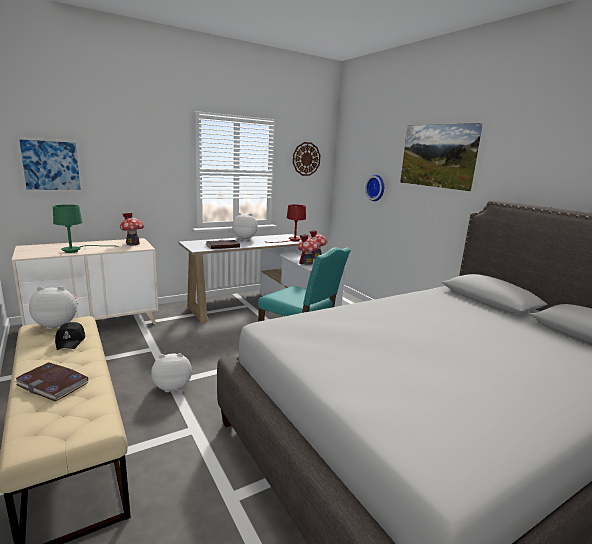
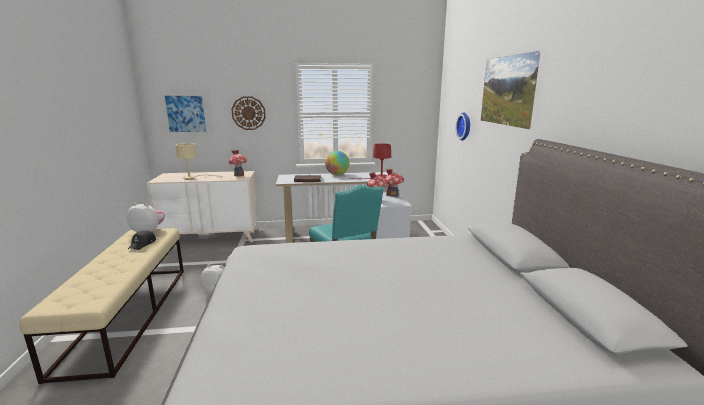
camera: 25 degrees right, 0 degrees up
book [14,362,89,401] -> none
green table lamp [53,204,119,253] -> beige table lamp [176,143,224,180]
plush toy [232,213,257,240] -> globe [325,151,349,175]
wall clock [293,142,321,176] -> wall clock moved to [231,96,266,130]

